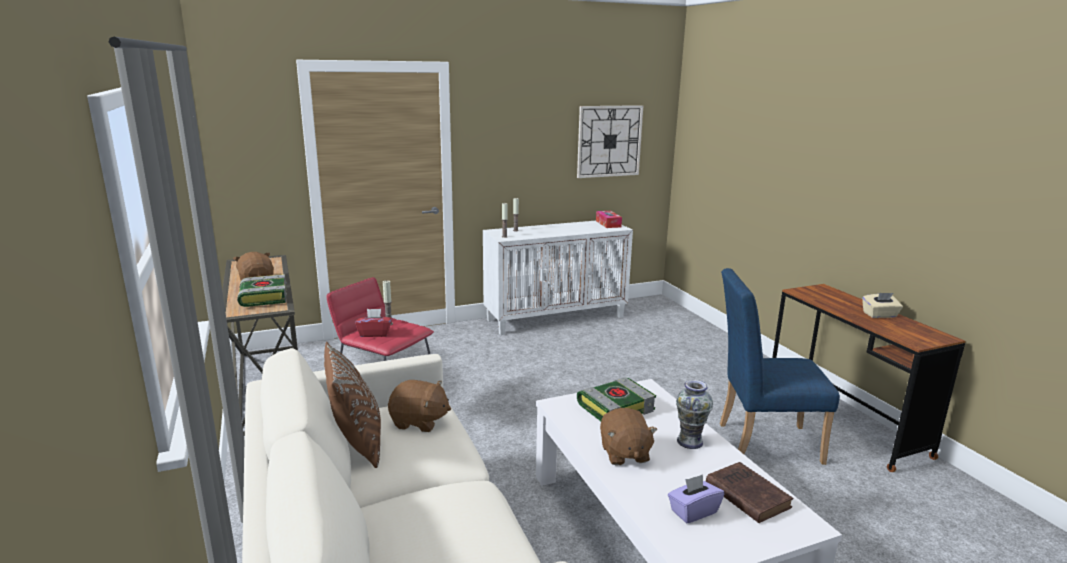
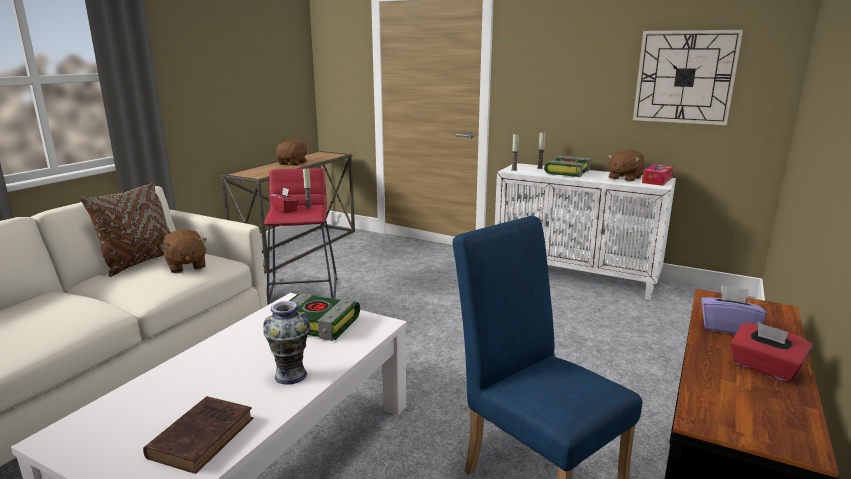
camera: 50 degrees right, 0 degrees up
book [237,274,287,307] -> book moved to [544,156,591,177]
brown plush toy [600,408,657,466] -> brown plush toy moved to [608,150,645,182]
purple tissue box [668,474,724,523] -> purple tissue box moved to [701,285,767,334]
beige tissue box [862,293,903,318] -> red tissue box [731,322,813,382]

